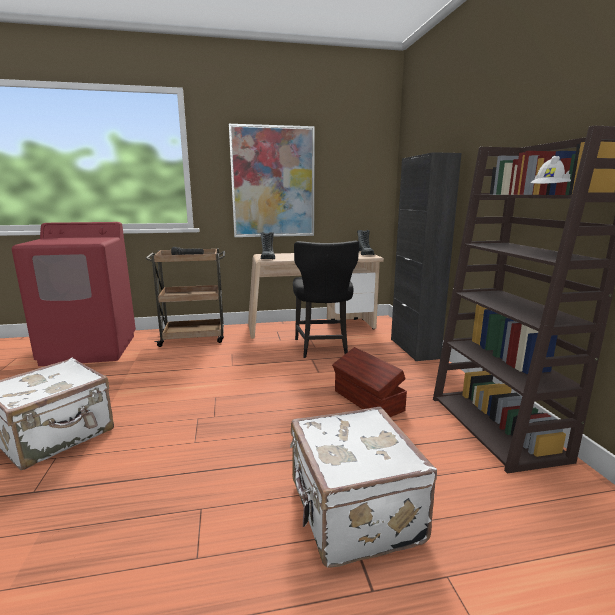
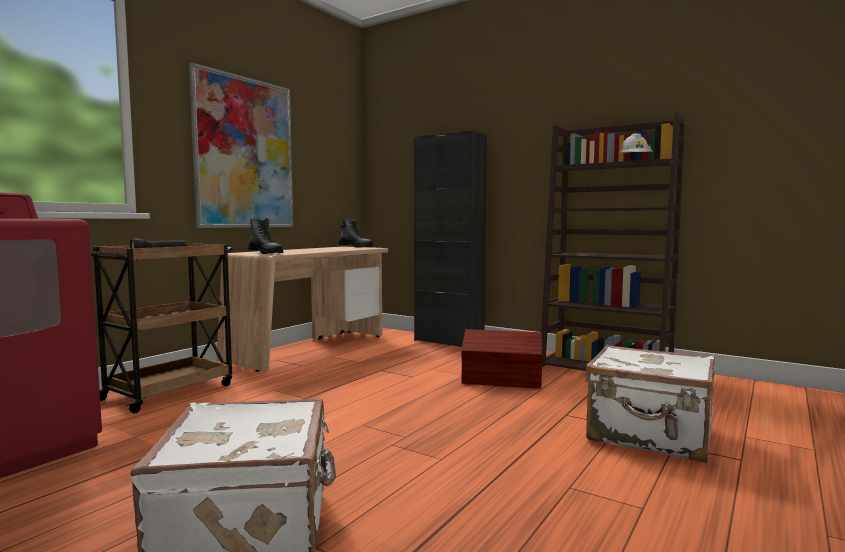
camera: 45 degrees left, 10 degrees down
black chair [293,241,359,358] -> none

